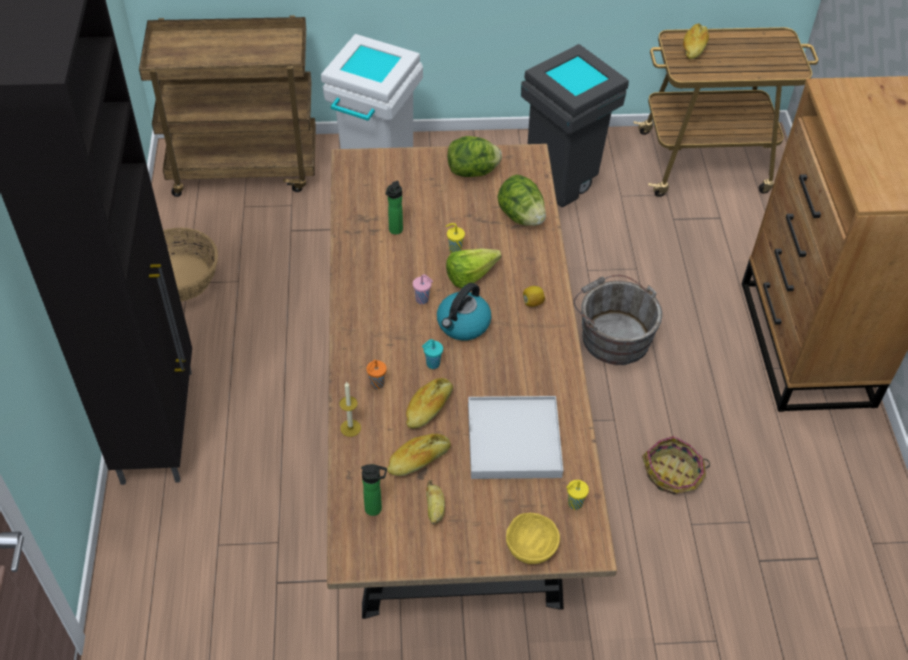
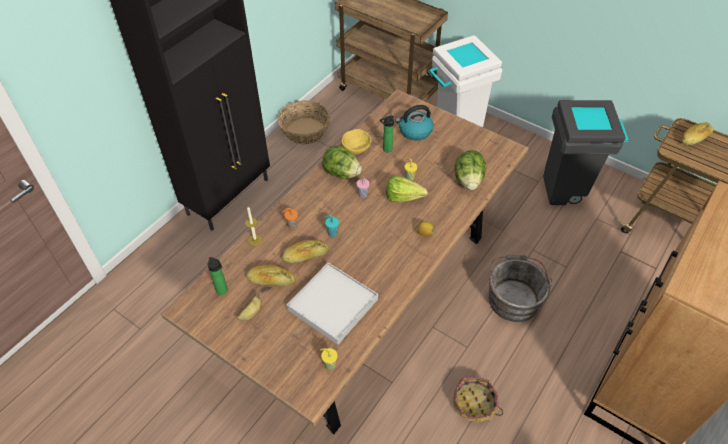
camera: 40 degrees right, 0 degrees up
kettle [437,283,492,341] -> kettle moved to [395,105,433,140]
lettuce [447,136,502,177] -> lettuce moved to [322,146,362,179]
yellow bowl [506,513,560,564] -> yellow bowl moved to [341,129,371,154]

